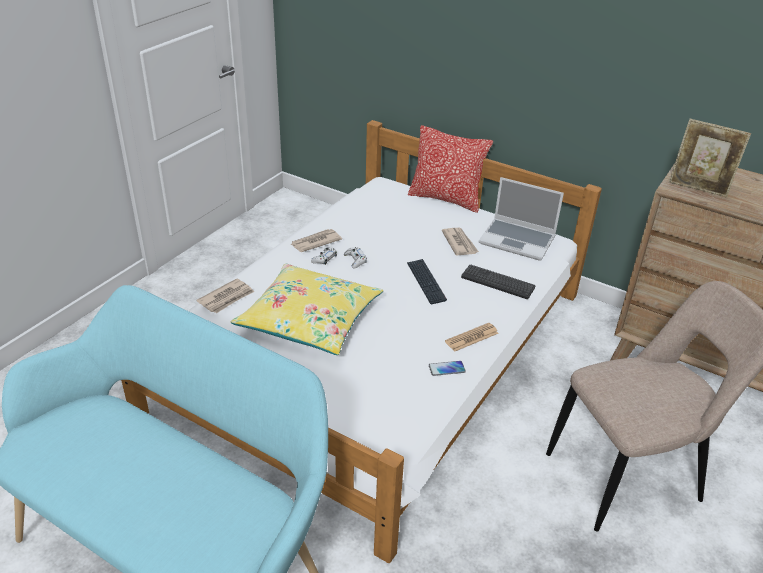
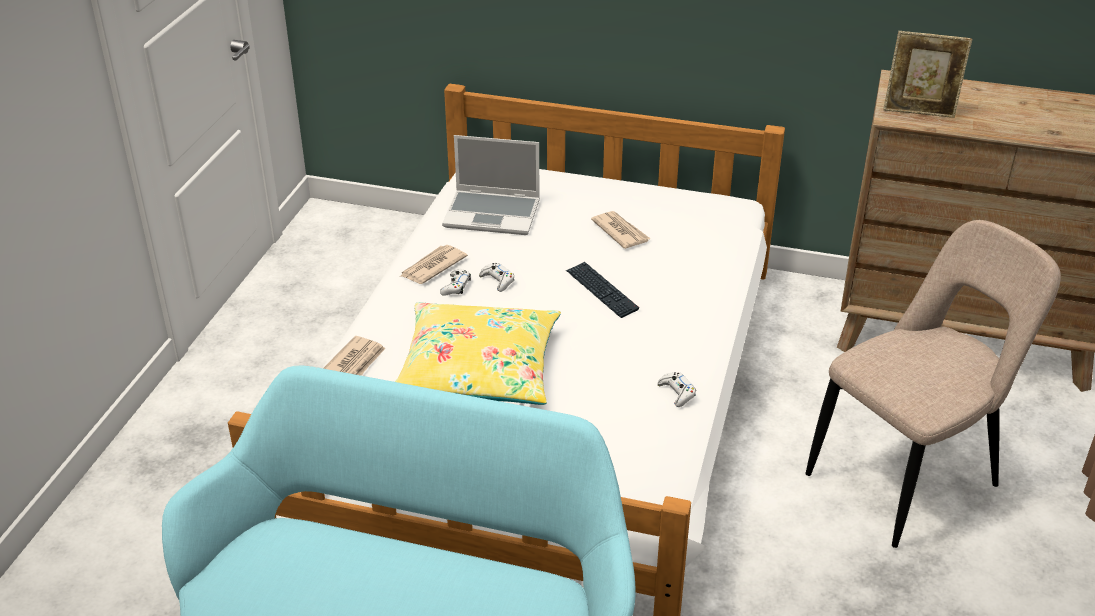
camera: 15 degrees left, 0 degrees up
pillow [408,125,493,213] -> none
phone [429,361,466,376] -> white game controller [657,372,696,407]
newspaper [445,323,499,352] -> none
keyboard [461,264,535,299] -> none
laptop [479,177,564,261] -> laptop moved to [442,135,540,235]

